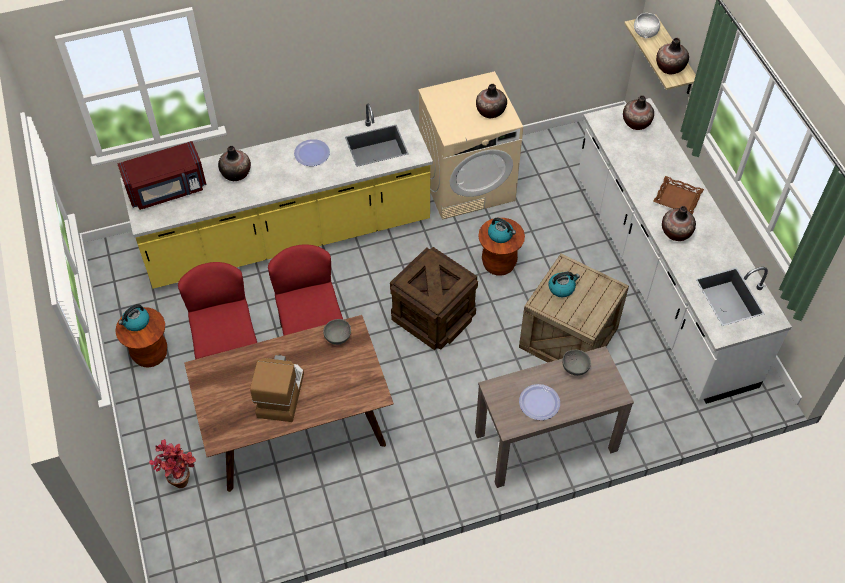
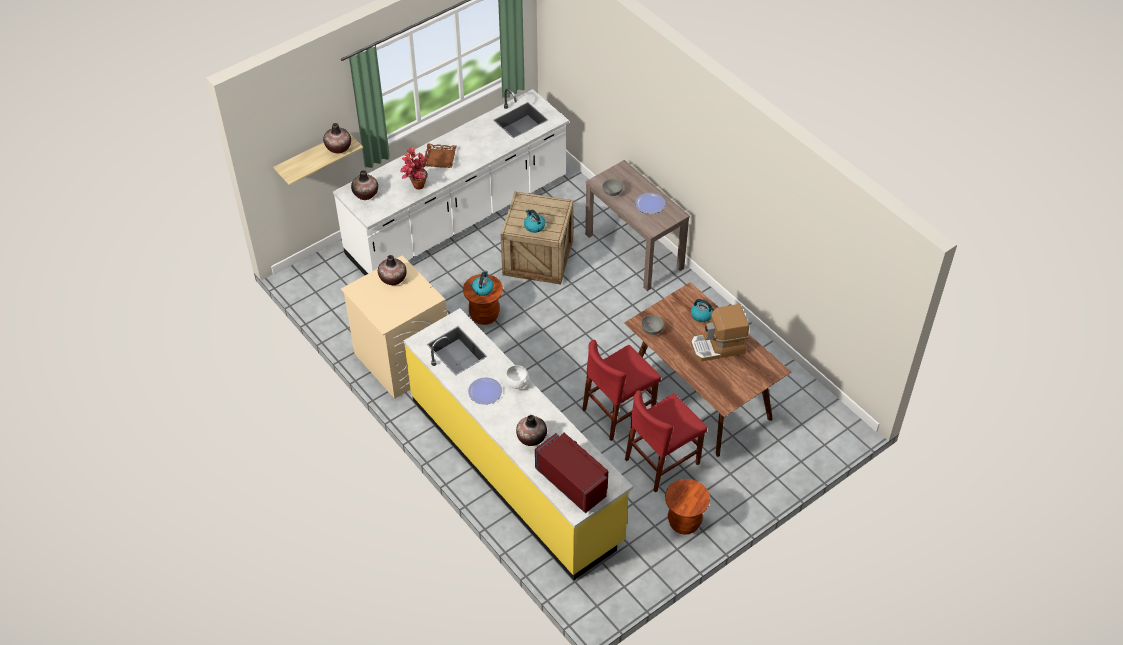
camera: 110 degrees left, 5 degrees down
kettle [118,304,149,331] -> kettle moved to [691,299,715,322]
potted plant [149,439,196,488] -> potted plant moved to [400,147,430,190]
crate [390,247,478,350] -> none
white bowl [634,13,660,38] -> white bowl moved to [505,365,529,389]
vase [662,206,696,241] -> none

